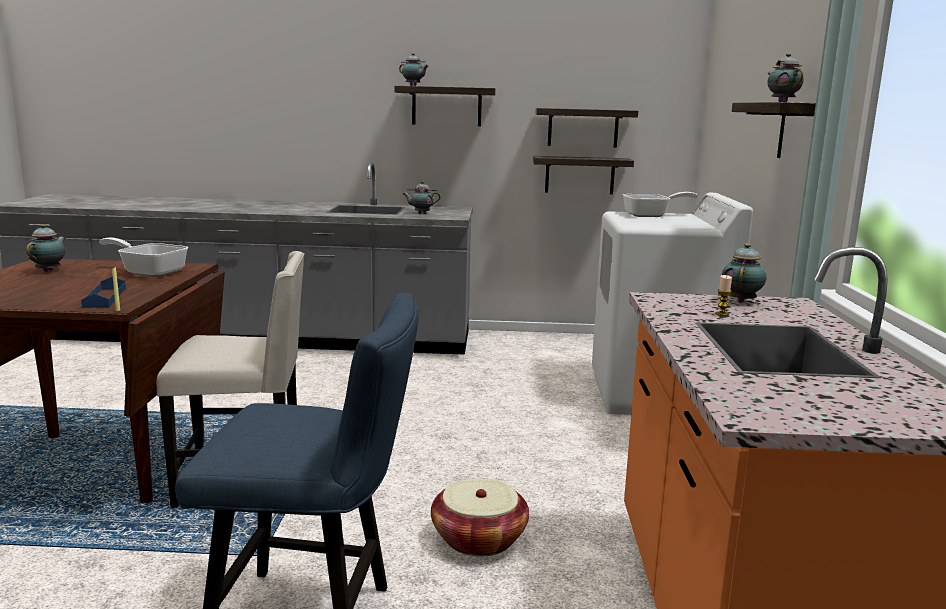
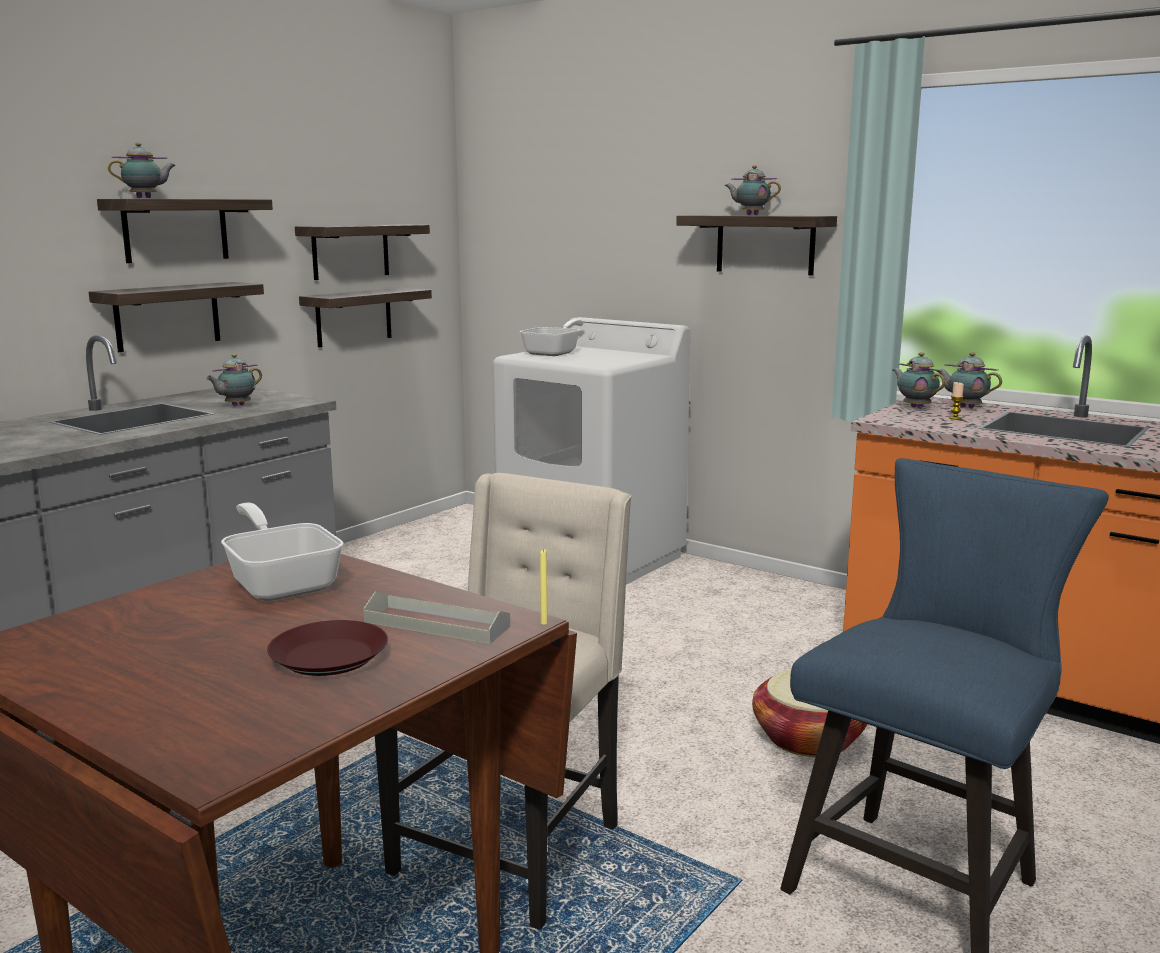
camera: 55 degrees left, 0 degrees up
teapot [26,224,65,272] -> teapot moved to [937,352,1002,408]
blue tray [81,276,126,308] -> grey tray [363,591,510,644]
frying pan [99,237,188,277] -> frying pan turned 90 degrees clockwise [221,503,344,601]
none -> shelf [89,282,264,352]
none -> brown plate [267,620,388,676]

